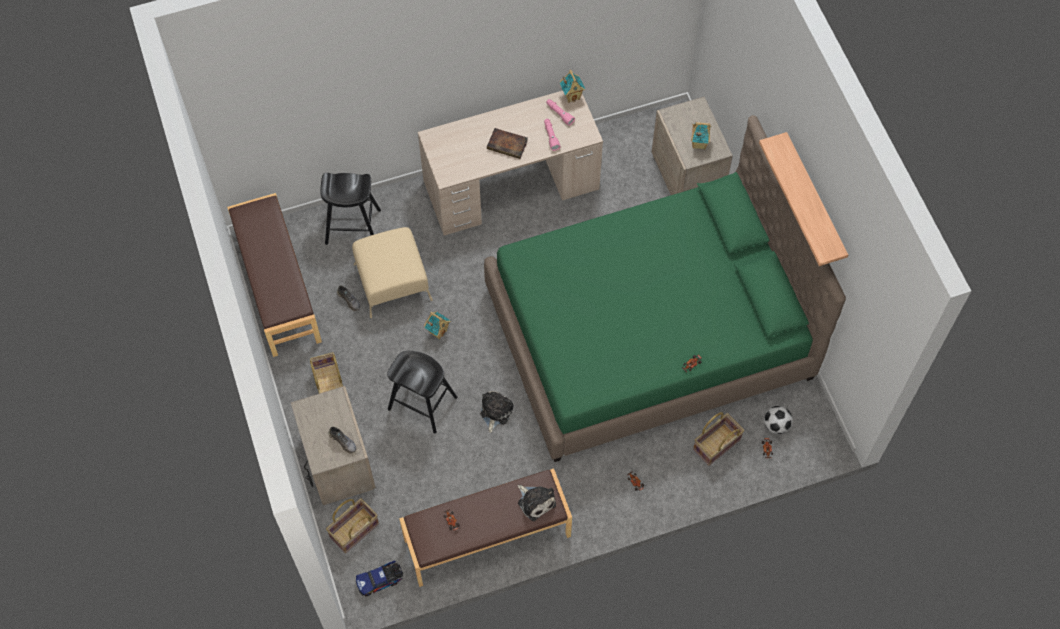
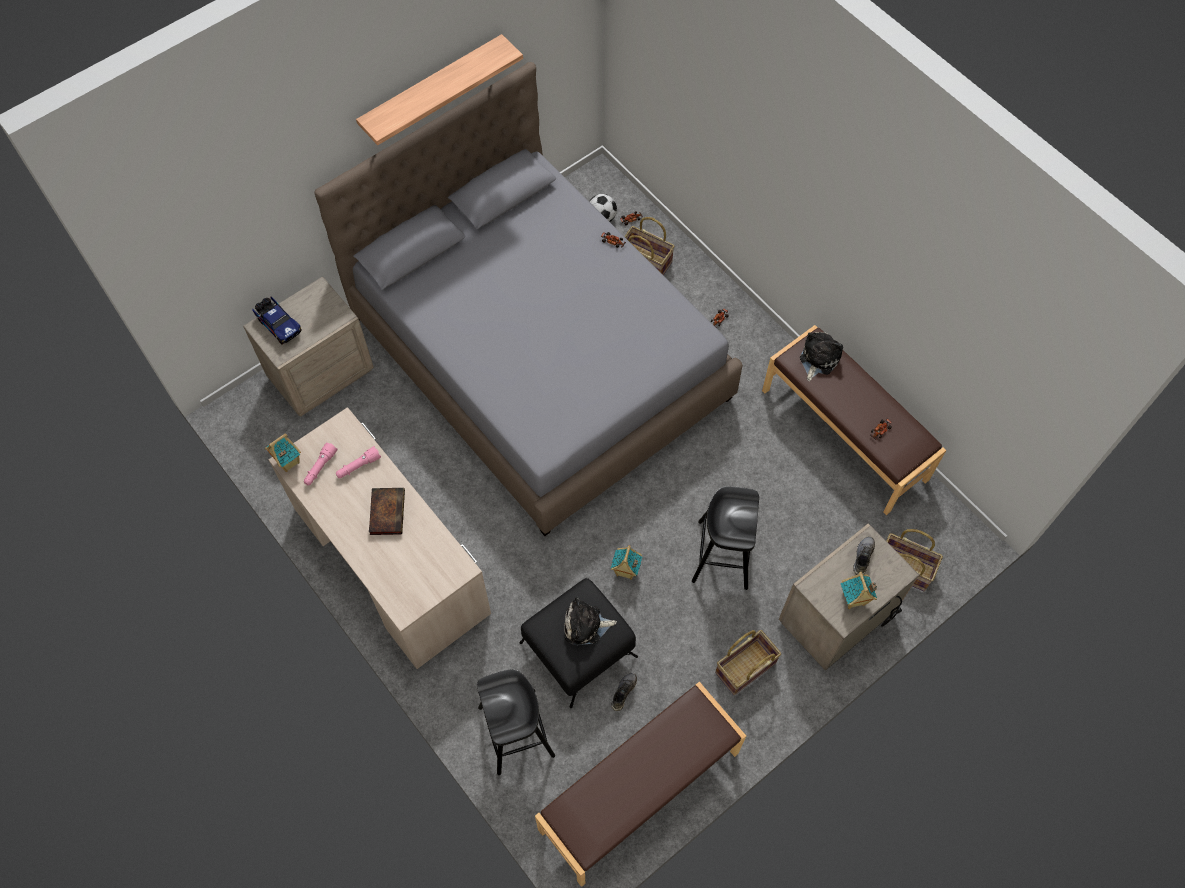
camera: 110 degrees left, 0 degrees up
beige ottoman [352,227,433,318] -> black ottoman [520,578,638,708]
toy truck [356,560,403,596] -> toy truck moved to [252,297,302,345]
plush toy [480,391,514,433] -> plush toy moved to [564,597,617,646]
green bed [484,115,846,462] -> grey bed [314,62,743,536]
toy house [691,122,711,150] -> toy house moved to [841,572,877,609]

